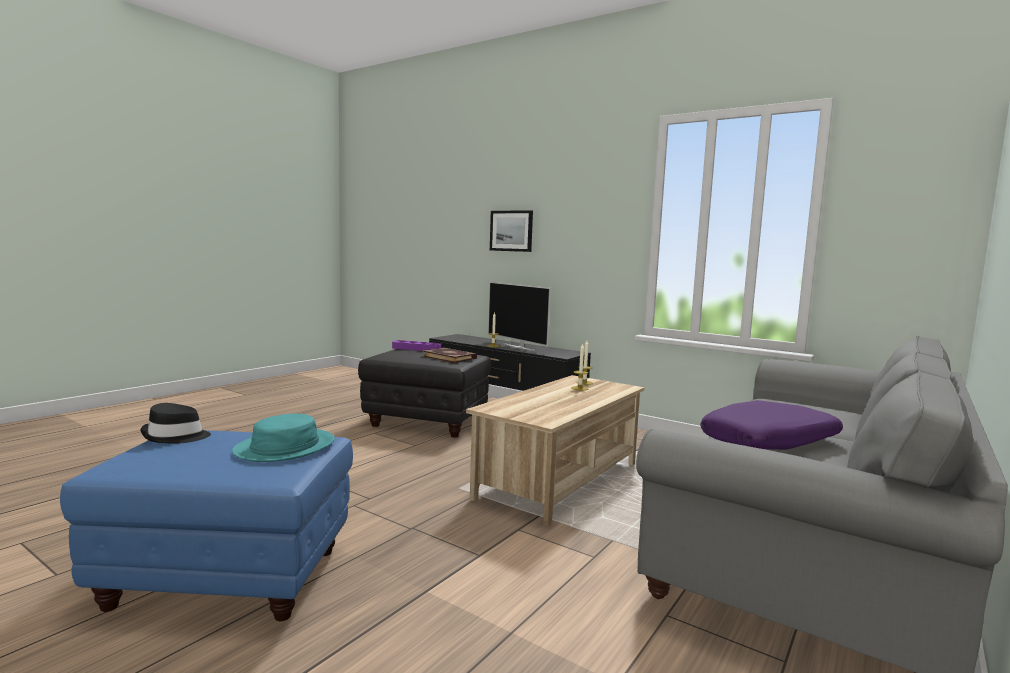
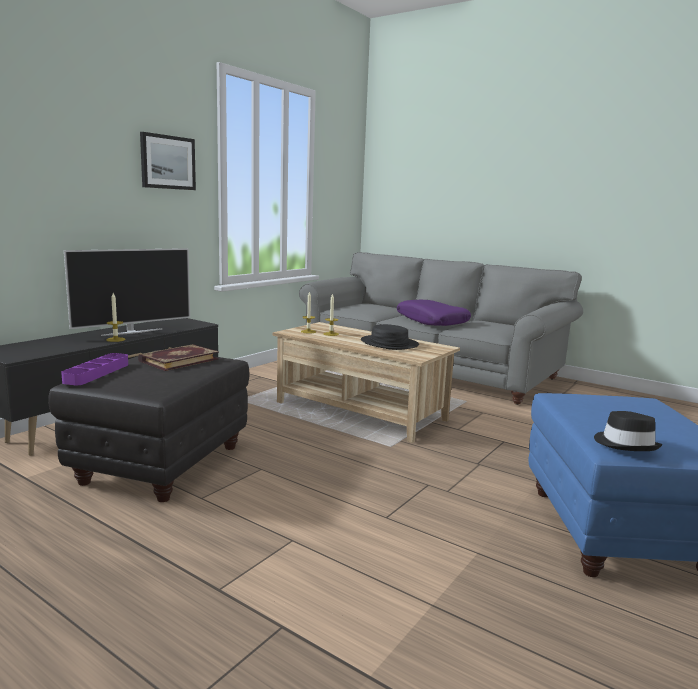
camera: 90 degrees left, 5 degrees up
turquoise hat [232,414,335,462] -> none
picture [490,210,533,252] -> picture moved to [140,132,196,190]
none -> black hat [361,324,419,350]

